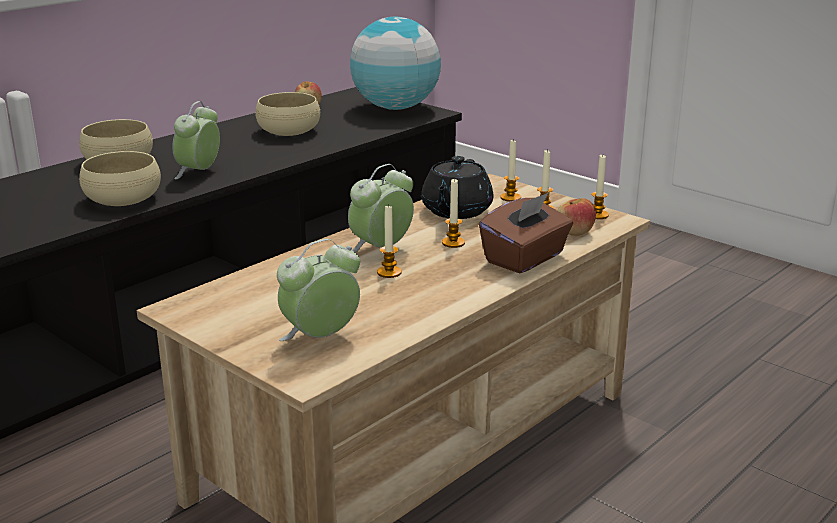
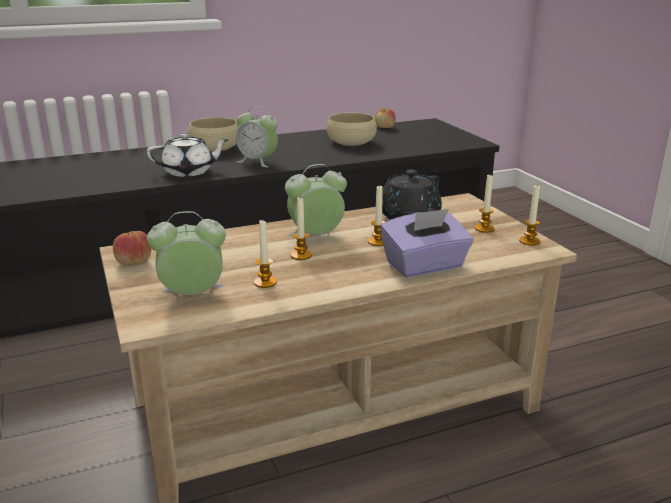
camera: 25 degrees right, 0 degrees up
beige bowl [79,151,161,206] -> white teapot [147,133,229,177]
alarm clock [172,101,220,179] -> alarm clock turned 105 degrees counterclockwise [236,106,278,167]
globe [350,17,441,110] -> none
brown tissue box [479,192,573,273] -> purple tissue box [380,209,473,277]
candle [500,140,521,202] -> candle moved to [254,219,277,288]
apple [558,198,596,236] -> apple moved to [113,231,151,266]

